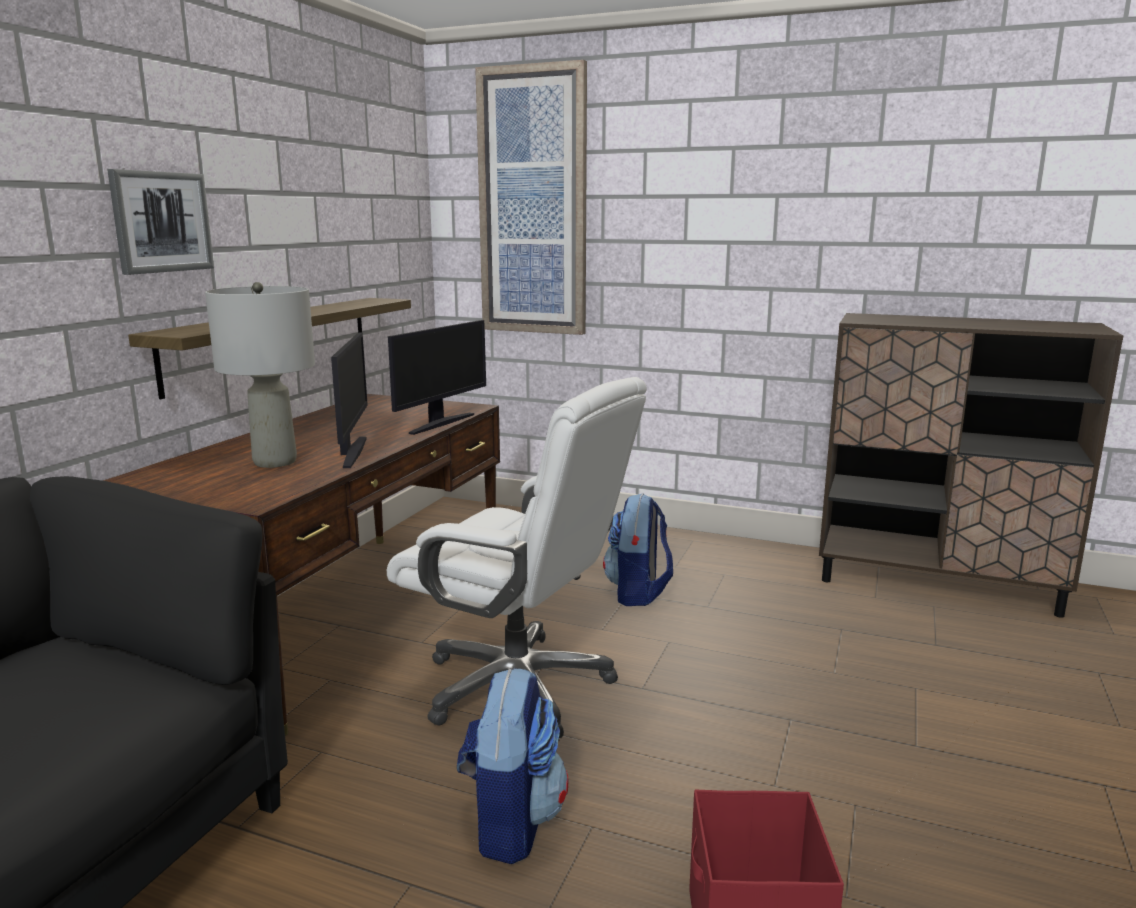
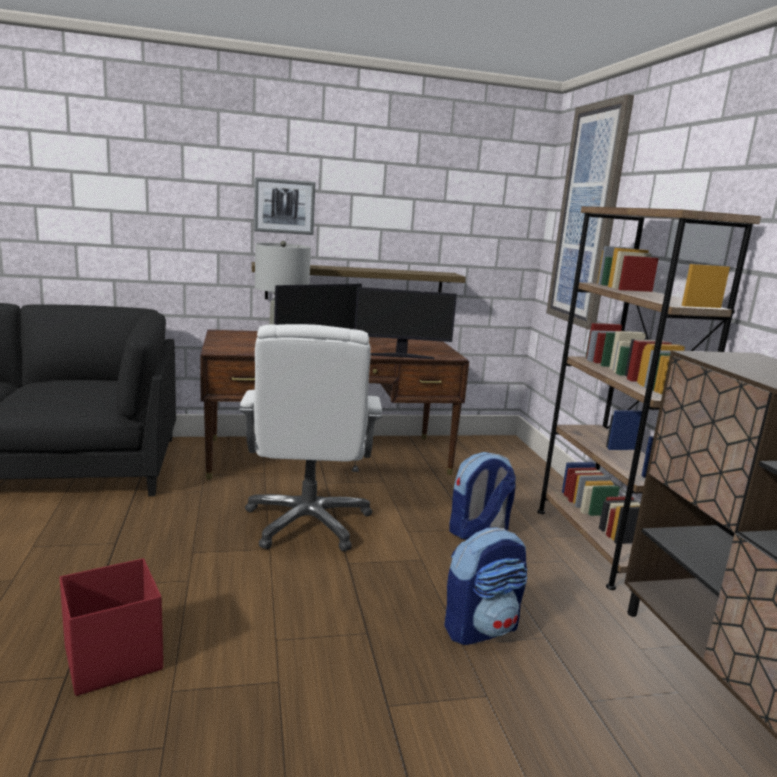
camera: 55 degrees right, 0 degrees up
backpack [457,668,568,864] -> backpack moved to [444,527,527,645]
none -> brown bookcase [537,206,761,590]

